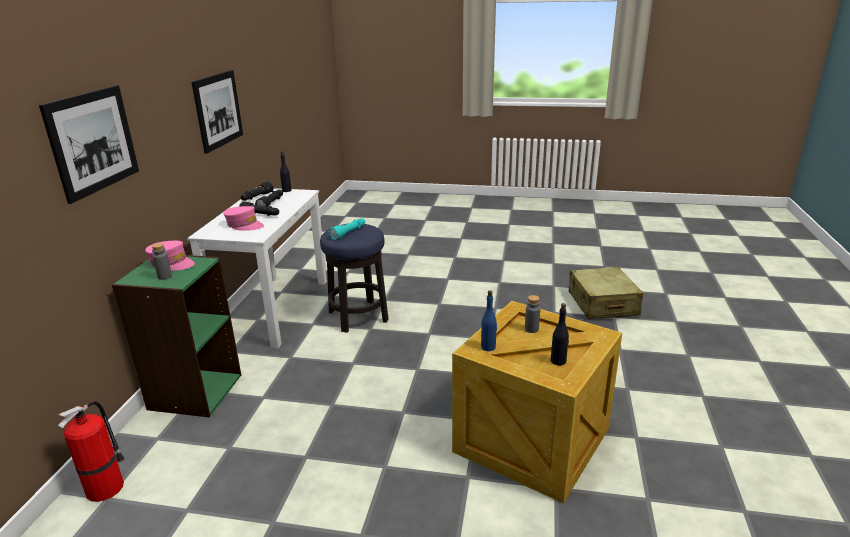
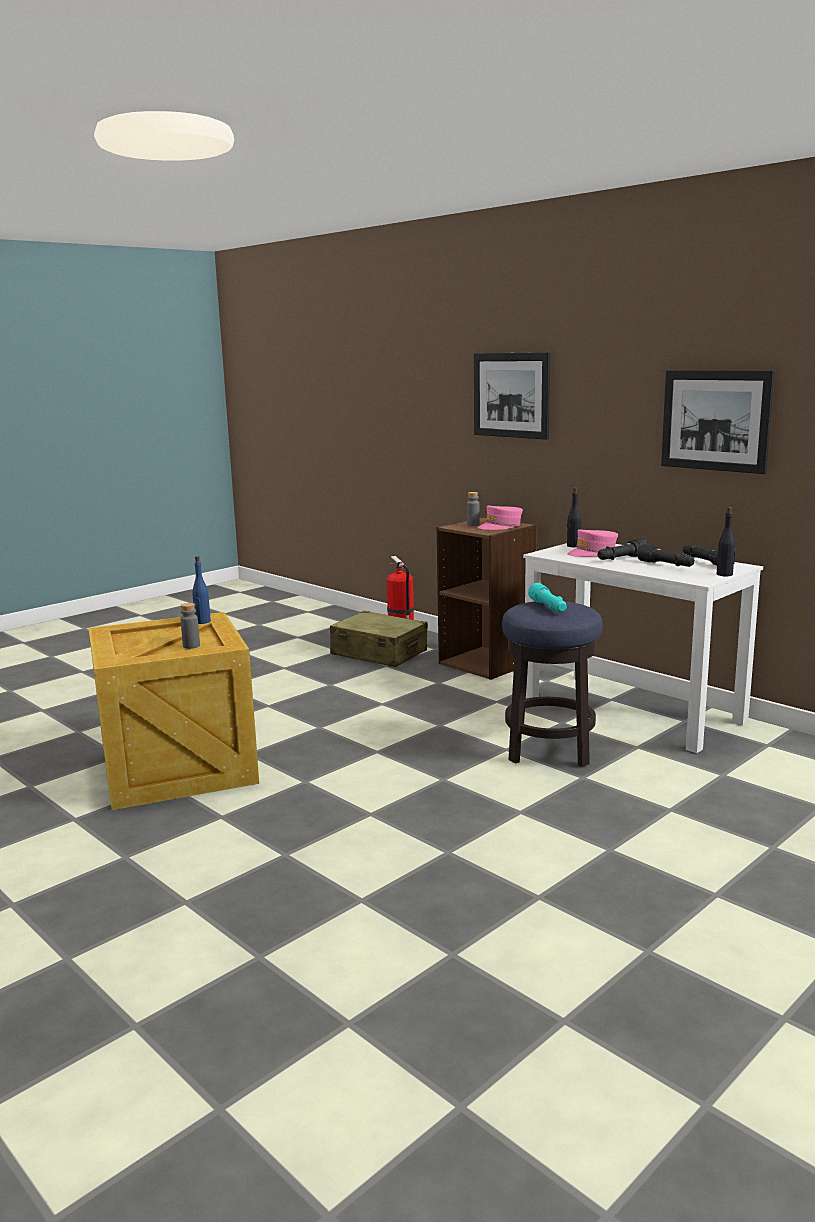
camera: 125 degrees right, 10 degrees down
green bookcase [112,255,242,417] -> brown bookcase [437,517,537,680]
black bottle [551,303,569,365] -> black bottle moved to [567,487,581,547]
beige suitcase [569,267,643,319] -> beige suitcase moved to [330,610,428,667]

